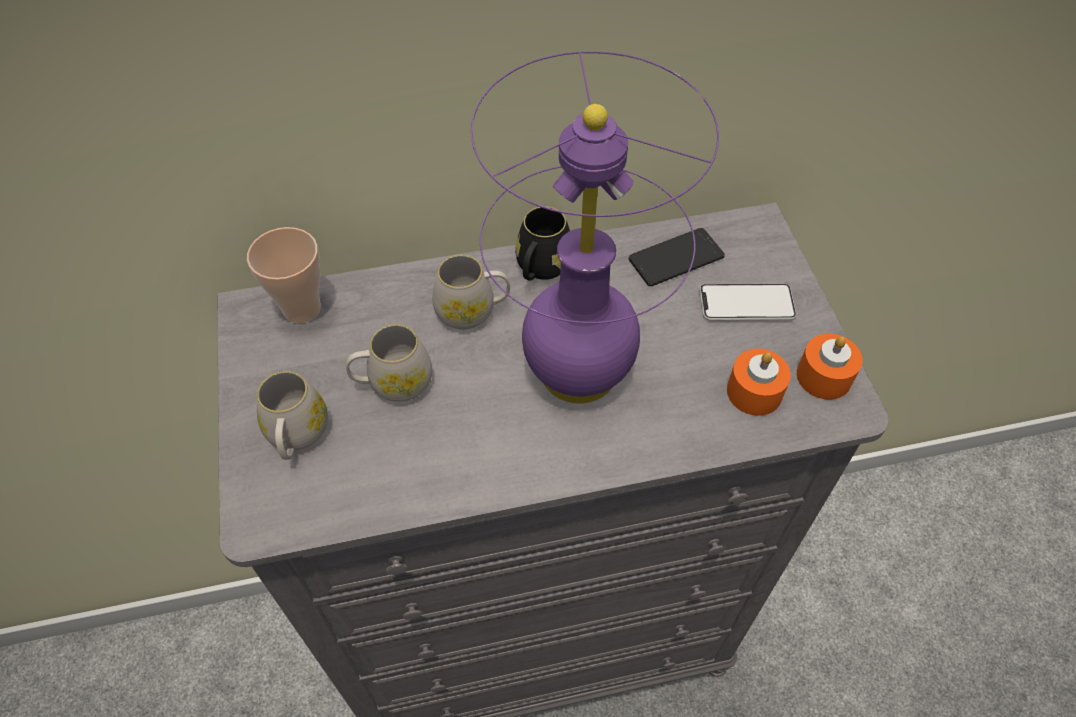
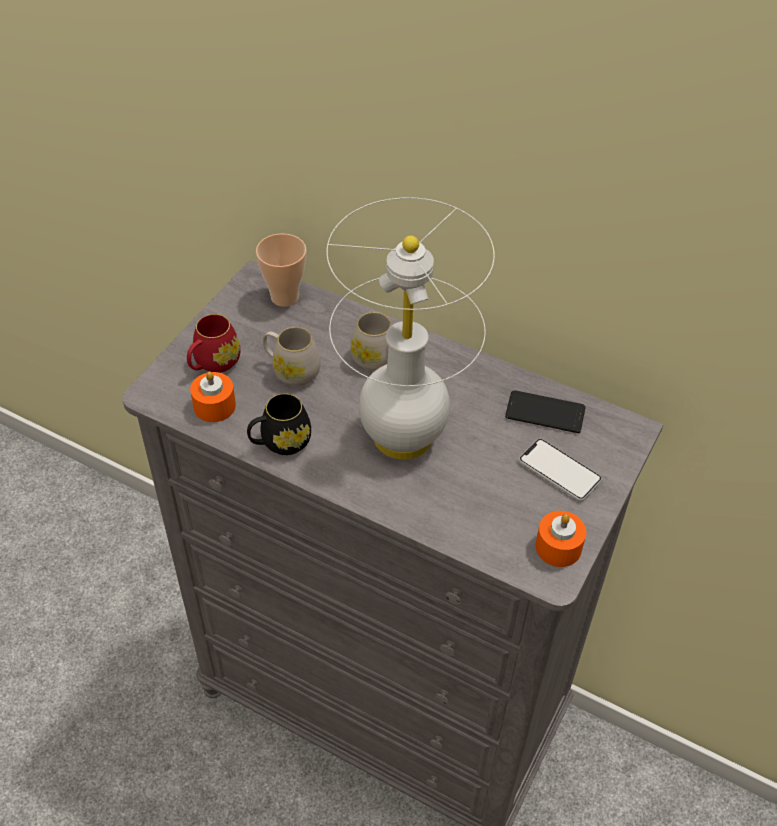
camera: 40 degrees right, 5 degrees down
white mug [257,371,328,460] -> red mug [187,314,240,373]
purple table lamp [471,51,719,404] -> white table lamp [326,197,495,459]
black mug [515,206,570,281] -> black mug moved to [247,393,311,455]
orange candle [727,349,791,416] -> orange candle moved to [190,371,236,422]

